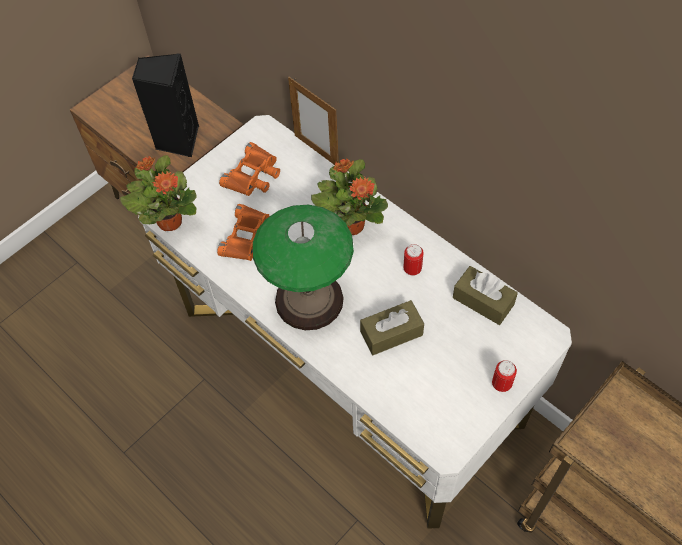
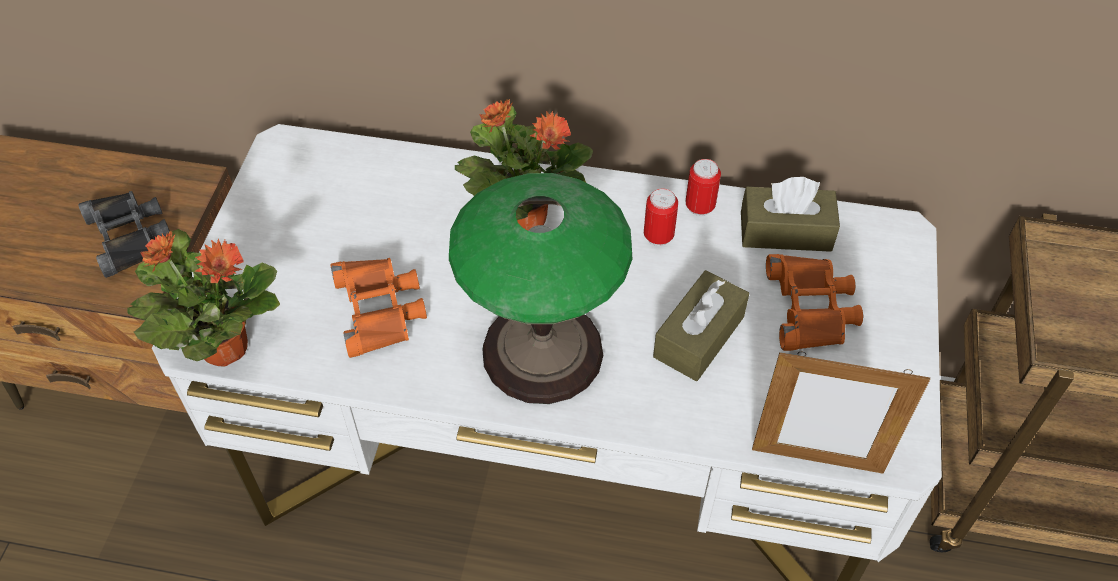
camera: 35 degrees left, 5 degrees down
black speaker [132,53,199,157] -> black binoculars [78,191,170,278]
orange binoculars [219,142,280,196] -> orange binoculars moved to [766,254,863,351]
picture frame [288,77,339,165] -> picture frame moved to [752,352,930,474]
can [492,360,517,392] -> can moved to [686,159,721,216]

